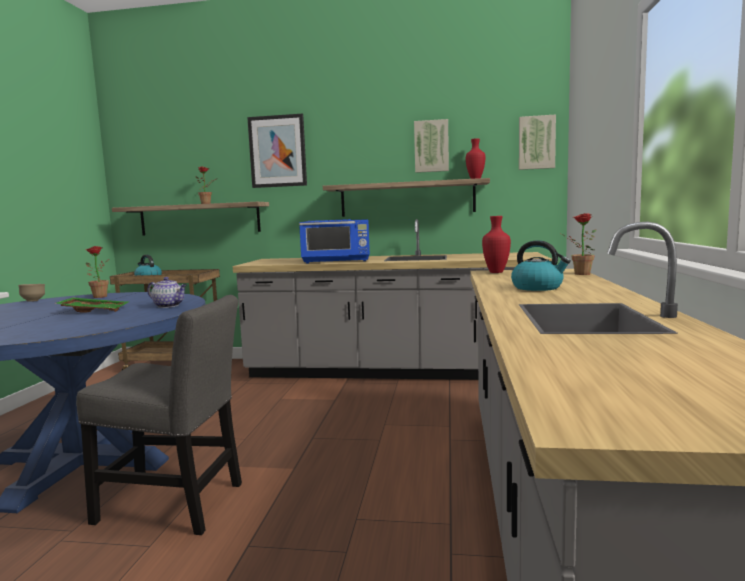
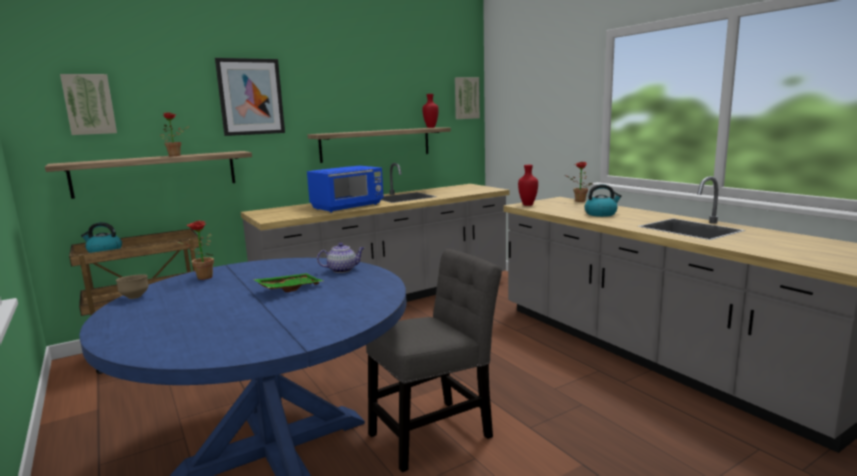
camera: 40 degrees left, 5 degrees up
picture [414,119,449,173] -> picture moved to [60,74,117,135]

